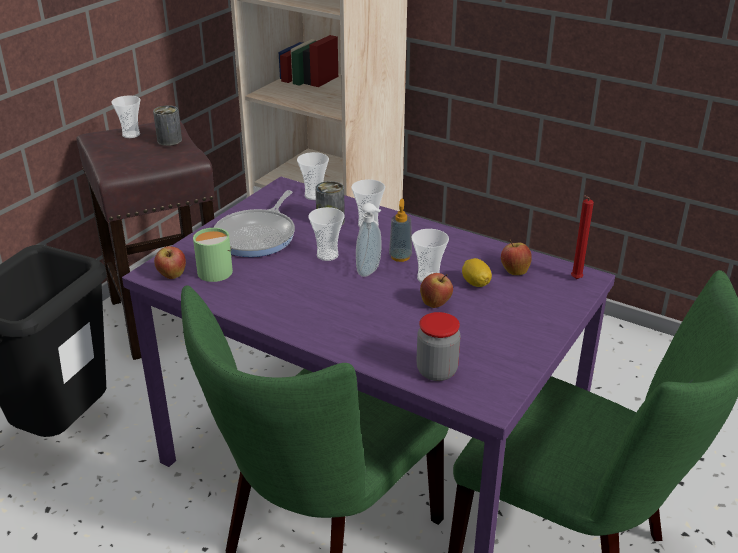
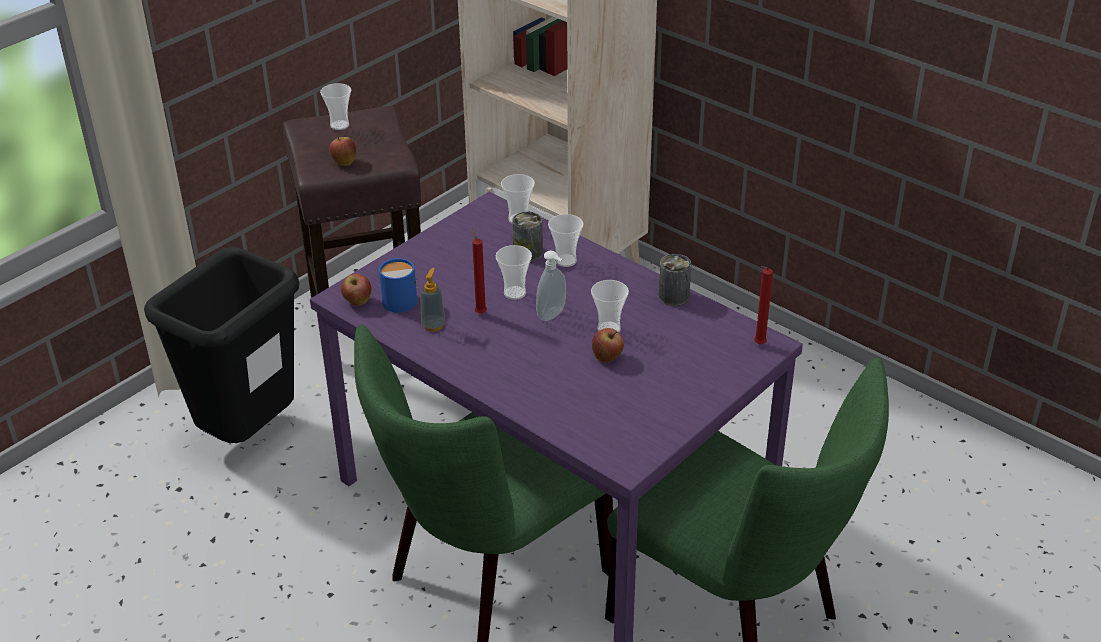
camera: 10 degrees right, 5 degrees up
can [153,105,182,146] -> can moved to [658,254,691,306]
green mug [193,228,233,282] -> blue mug [379,258,417,313]
frying pan [214,190,295,257] -> none
soap dispenser [389,199,412,262] -> soap dispenser moved to [420,268,445,331]
jar [416,312,461,381] -> none
lemon [462,258,492,287] -> none
apple [501,239,532,275] -> apple moved to [329,133,356,166]
none -> red candle [472,228,487,314]

